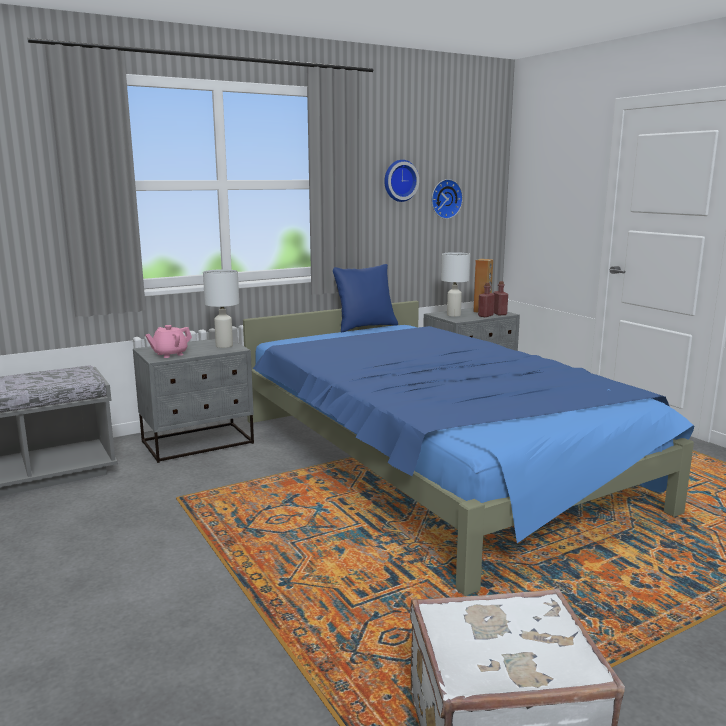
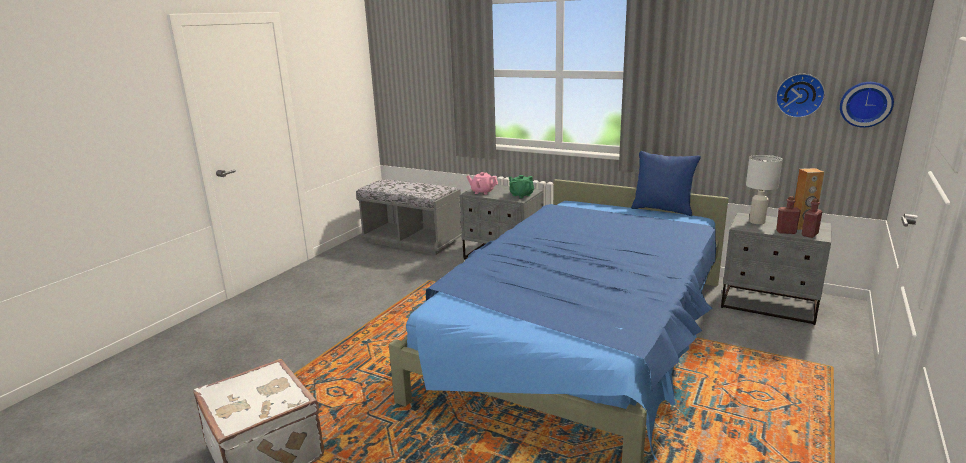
camera: 60 degrees right, 5 degrees up
white table lamp [203,269,239,348] -> green teapot [509,175,534,198]
wall clock [384,160,419,202] -> wall clock moved to [840,82,894,128]

